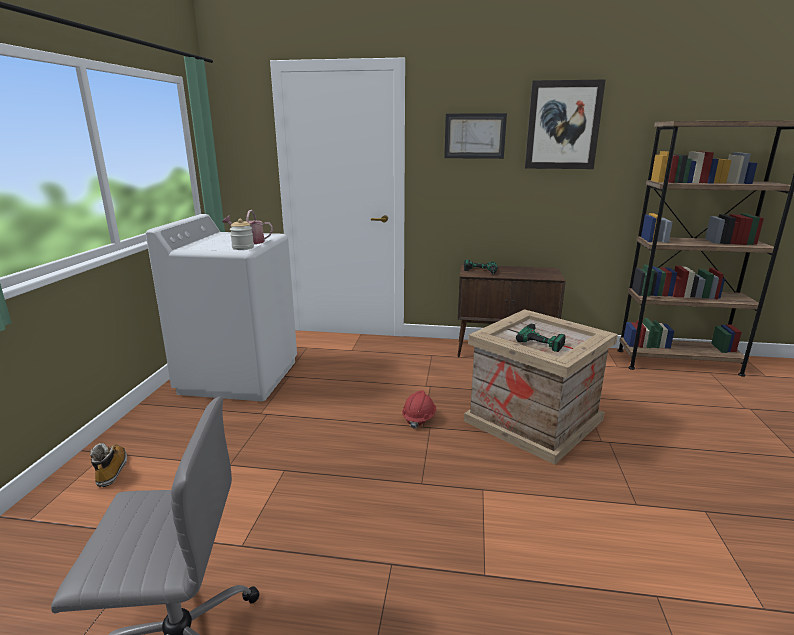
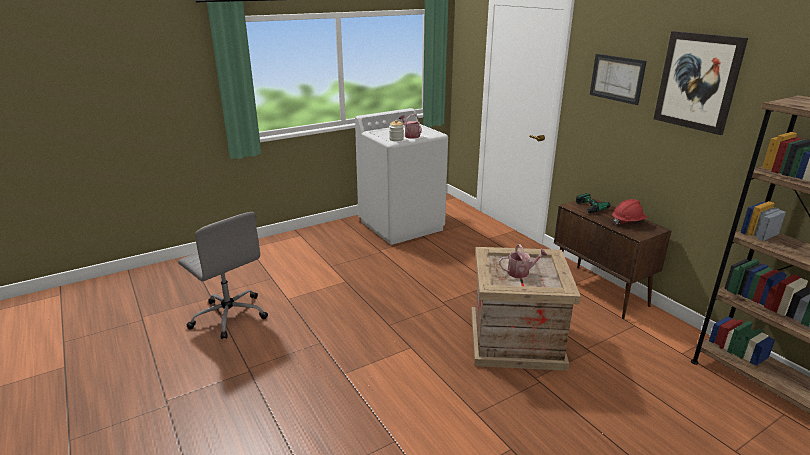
camera: 50 degrees right, 5 degrees up
boot [90,443,127,487] -> none
red hard hat [402,390,436,429] -> red hard hat moved to [612,199,648,225]
power drill [516,323,566,352] -> watering can [499,244,548,278]

